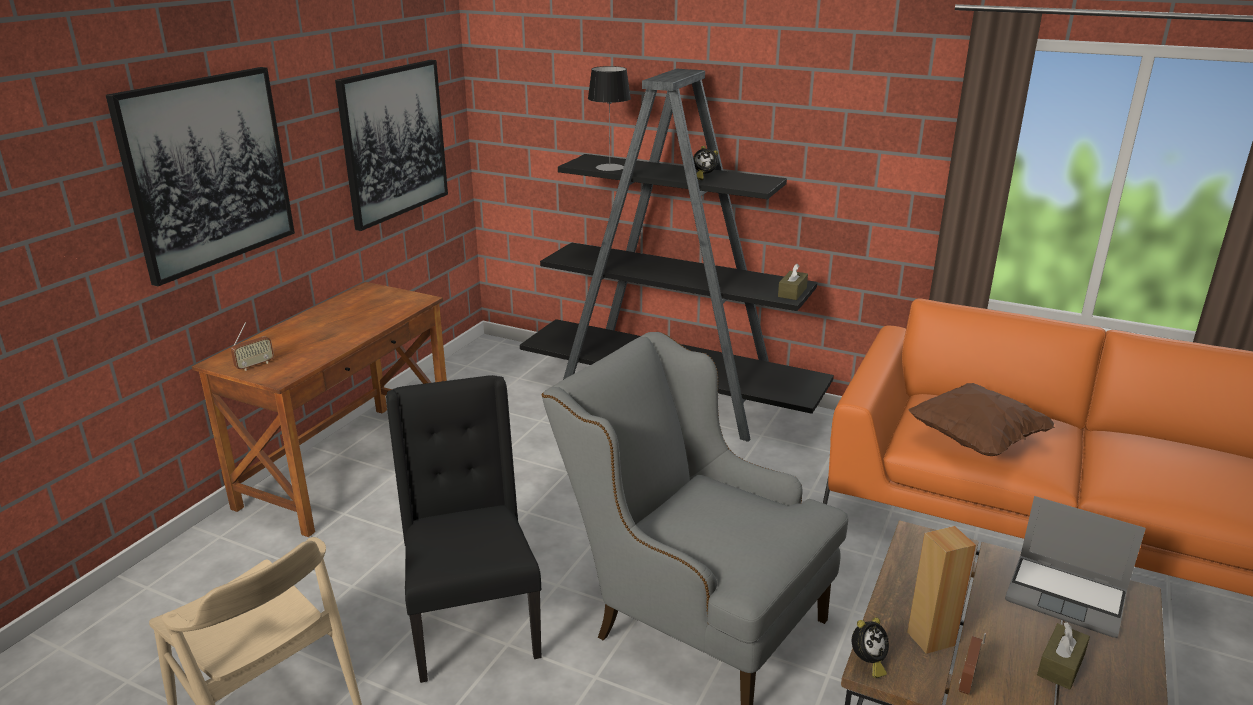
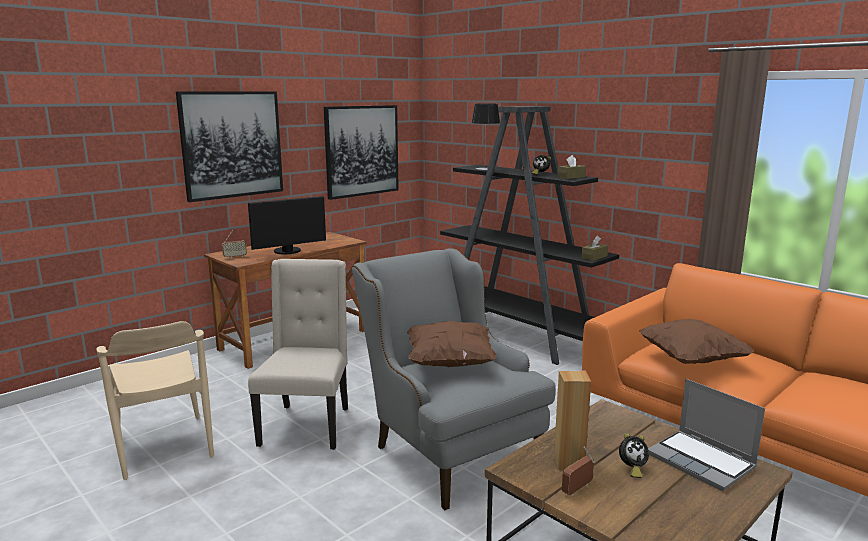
camera: 20 degrees right, 10 degrees down
black chair [386,375,541,683] -> beige chair [248,259,348,450]
alarm clock [852,617,889,678] -> alarm clock moved to [619,433,649,478]
brown tissue box [1037,622,1090,690] -> brown tissue box moved to [558,155,586,179]
none -> monitor [248,196,326,254]
none -> brown pillow [407,321,497,367]

